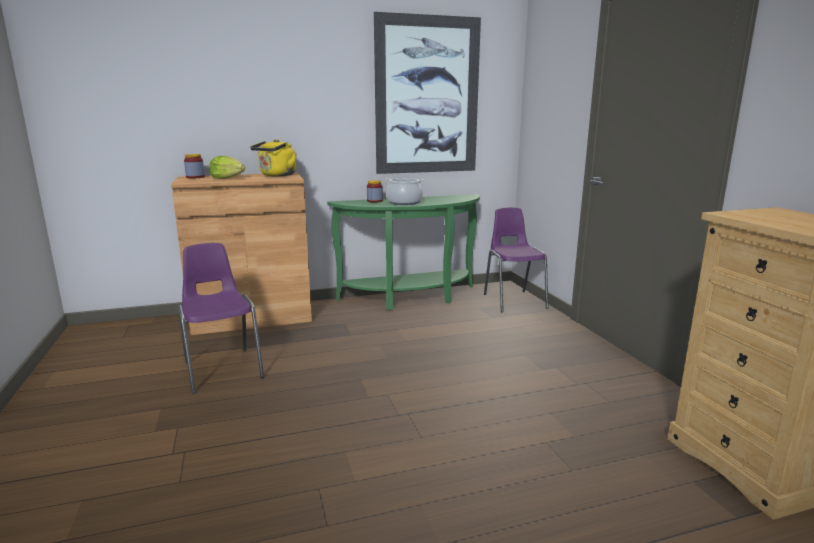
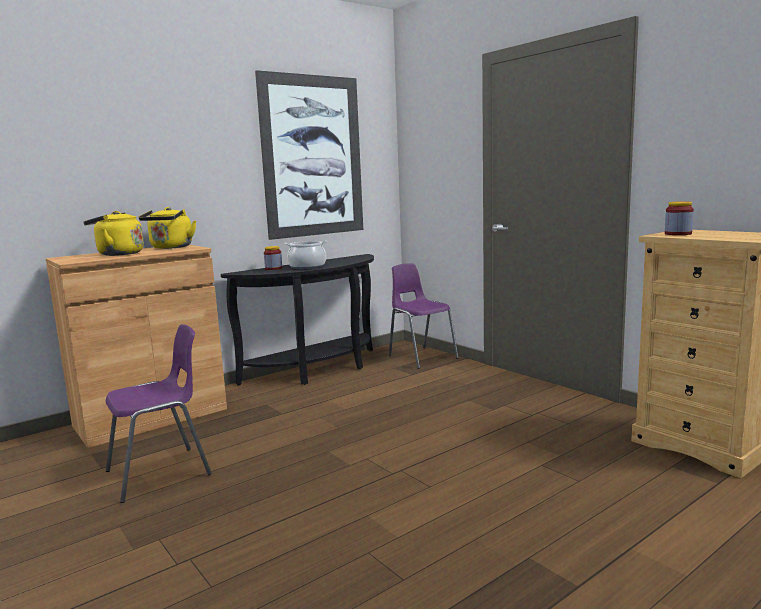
camera: 20 degrees left, 5 degrees down
purple chair [178,243,264,394] -> purple chair turned 105 degrees clockwise [106,324,212,503]
jar [184,154,205,178] -> jar moved to [665,201,694,235]
lettuce [210,156,245,179] -> yellow kettle [84,211,144,256]
green console table [327,194,480,310] -> black console table [221,254,374,385]

